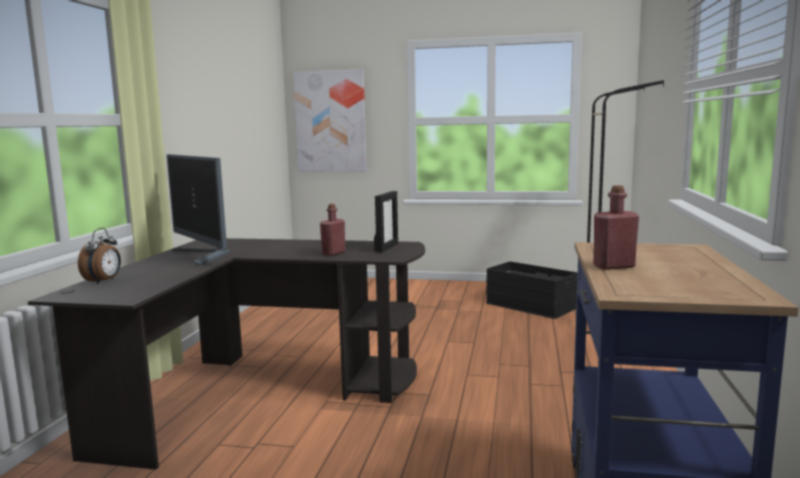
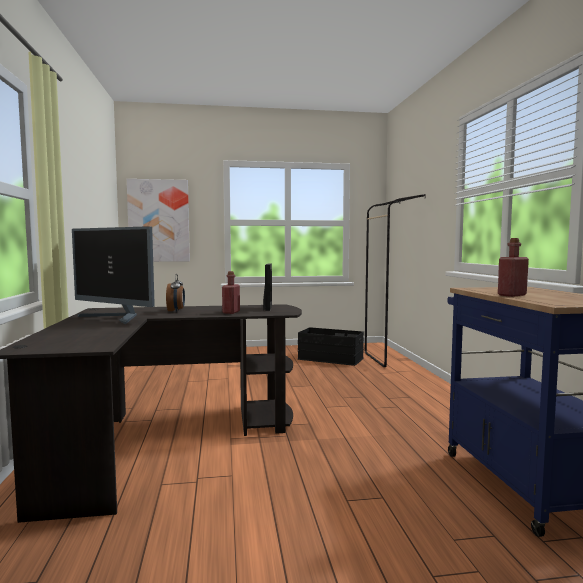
camera: 20 degrees left, 5 degrees down
alarm clock [78,228,121,284] -> alarm clock moved to [166,274,185,312]

